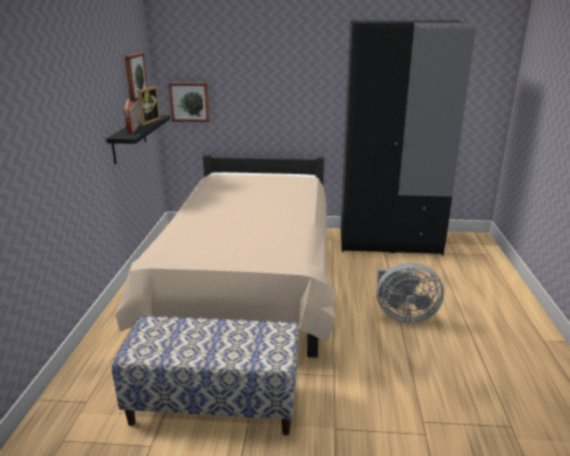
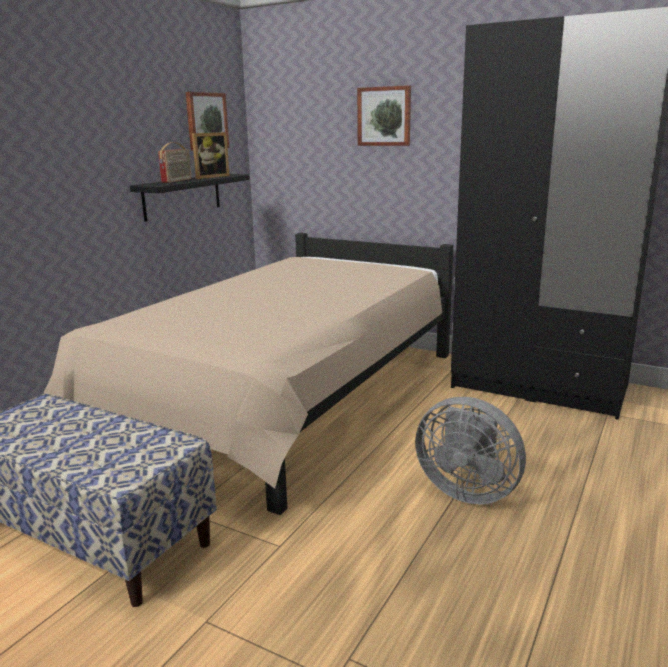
camera: 25 degrees right, 5 degrees down
picture [169,83,210,122] -> picture moved to [357,85,411,146]

